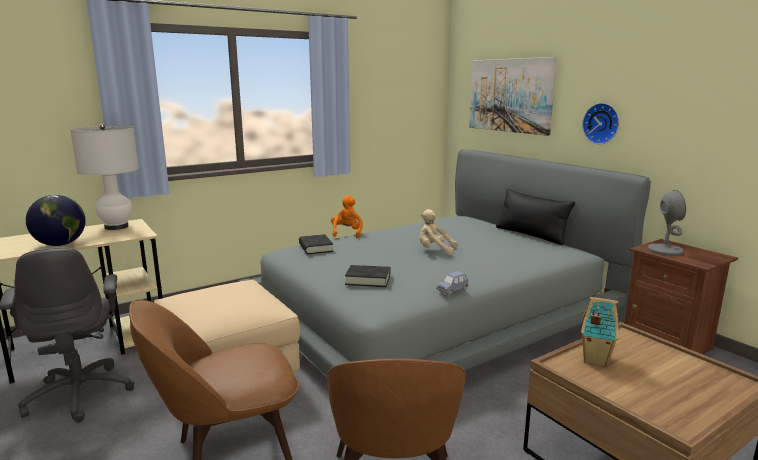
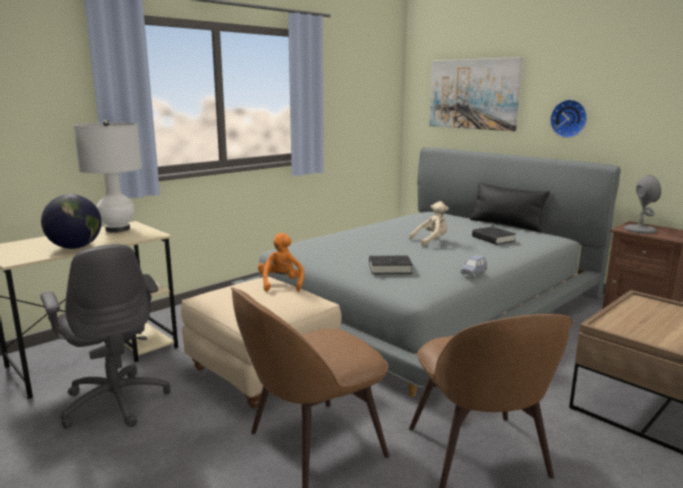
camera: 10 degrees left, 0 degrees up
black book [299,234,333,254] -> black book moved to [472,227,516,245]
orange plush toy [331,195,363,238] -> orange plush toy moved to [258,233,304,292]
beige plush toy [419,209,457,255] -> beige plush toy turned 150 degrees clockwise [409,201,449,247]
toy house [581,297,619,367] -> none

